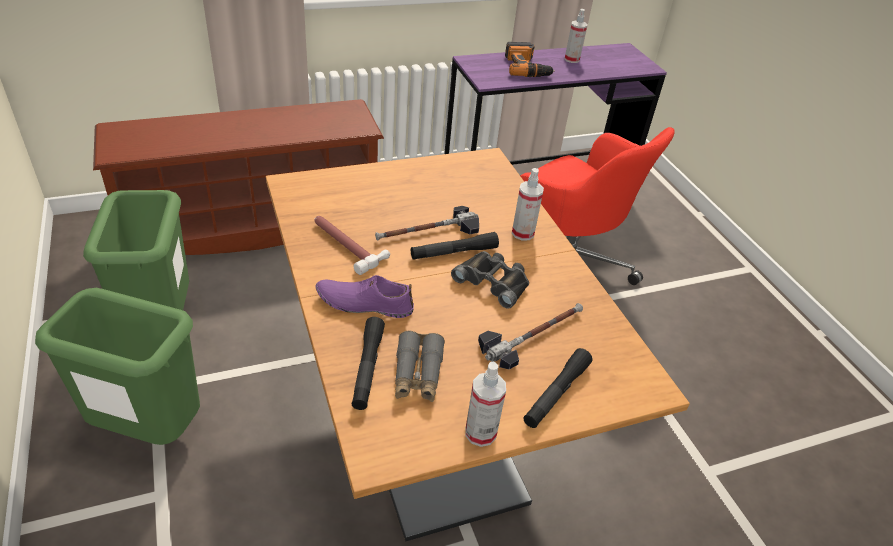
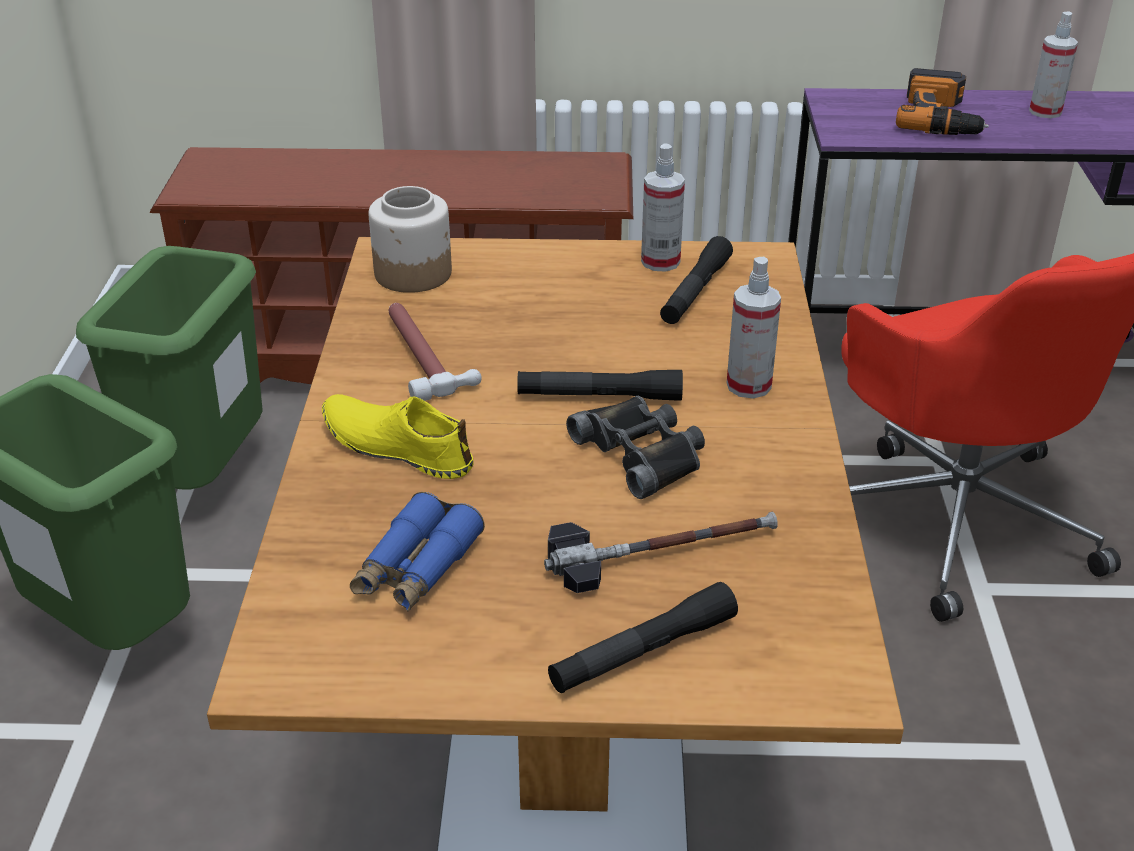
camera: 25 degrees right, 5 degrees down
purple shoe [316,275,414,318] -> yellow shoe [322,394,474,479]
black flashlight [352,317,385,410] -> black flashlight moved to [660,236,733,324]
hammer [375,206,479,241] -> none
grey binoculars [395,331,445,402] -> blue binoculars [350,492,485,612]
spray bottle [466,362,506,447] -> spray bottle moved to [641,144,685,271]
none -> jar [369,186,452,293]

